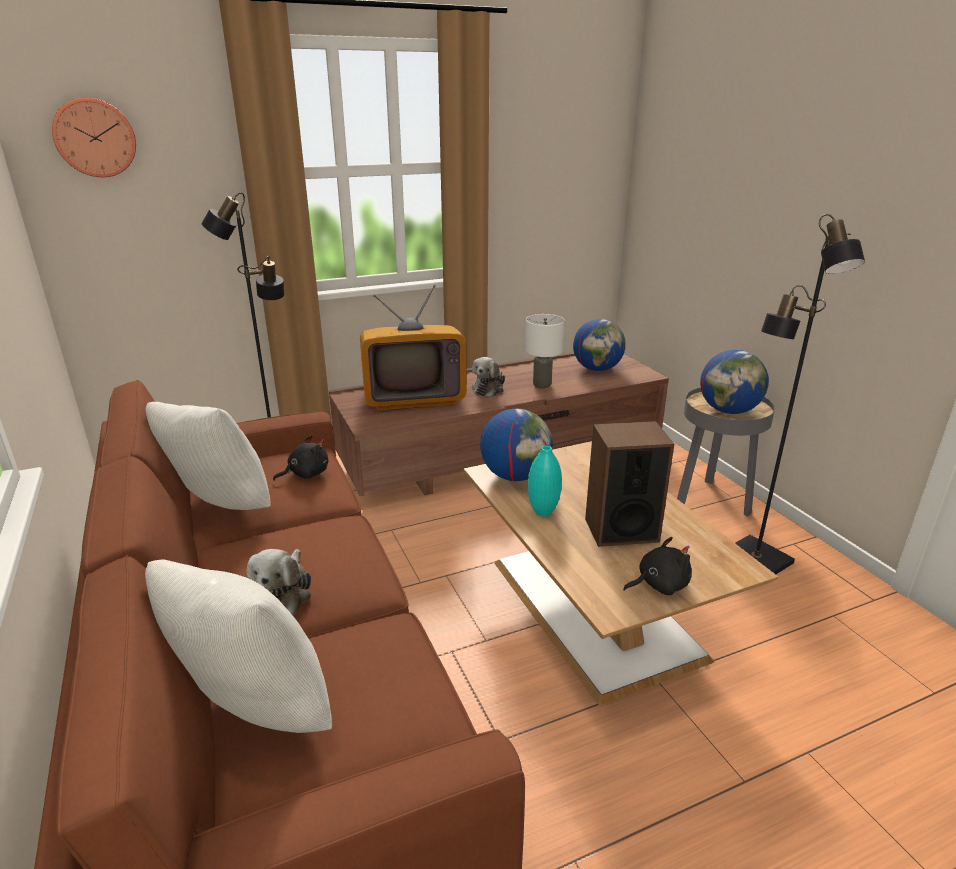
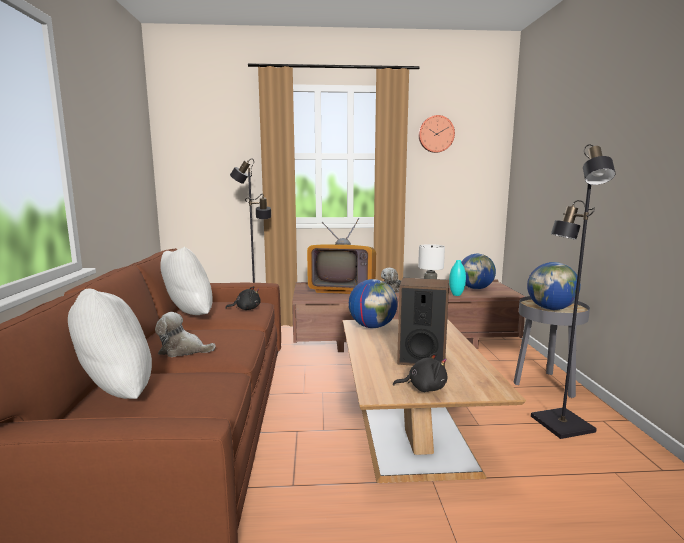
camera: 20 degrees right, 15 degrees down
wall clock [52,98,136,177] -> wall clock moved to [419,115,455,153]
plush toy [247,549,311,615] -> plush toy turned 75 degrees clockwise [155,312,216,357]
turquoise vase [528,446,562,516] -> turquoise vase moved to [449,260,466,296]

